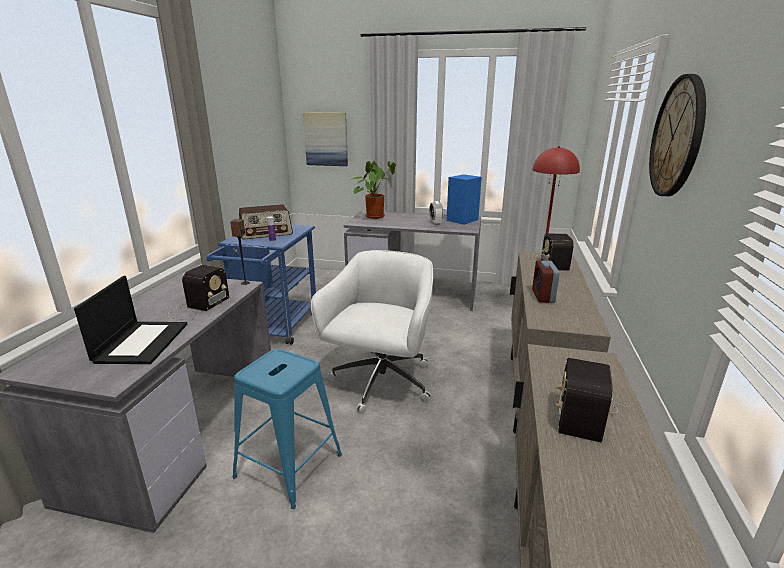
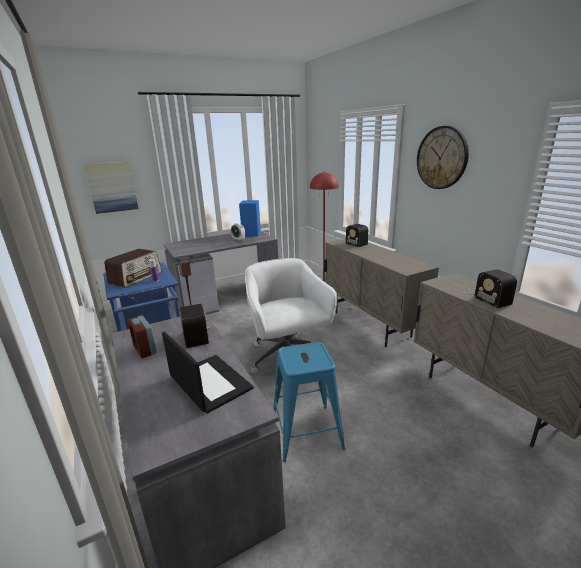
camera: 40 degrees left, 0 degrees up
potted plant [350,161,396,219] -> none
alarm clock [532,260,560,303] -> alarm clock moved to [128,315,157,358]

